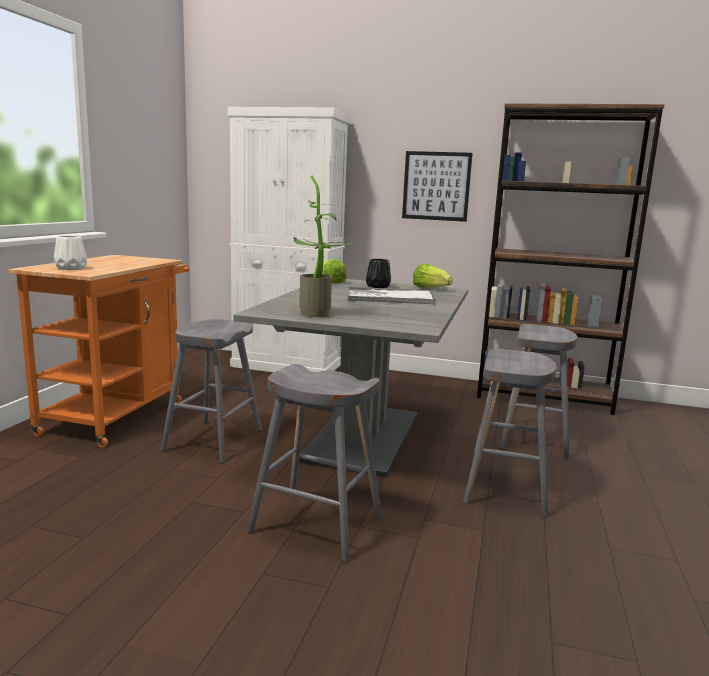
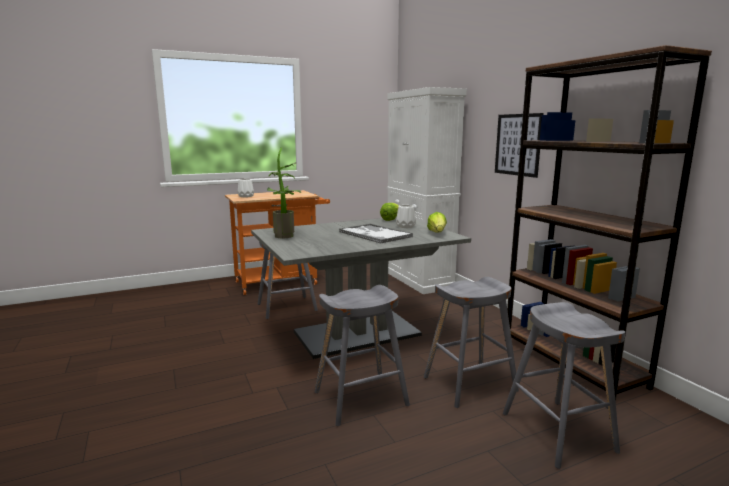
camera: 50 degrees right, 0 degrees up
grey stool [247,364,382,562] -> grey stool moved to [503,302,625,469]
black vase [366,259,391,288] -> white vase [396,205,416,228]

